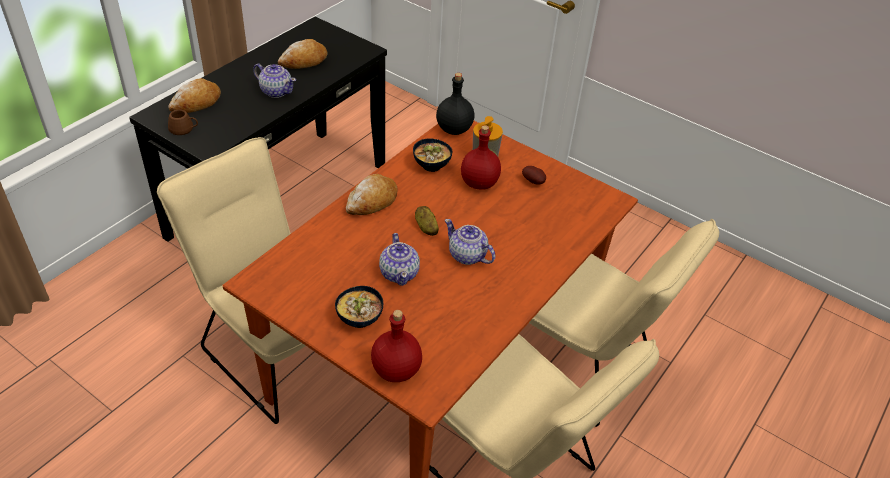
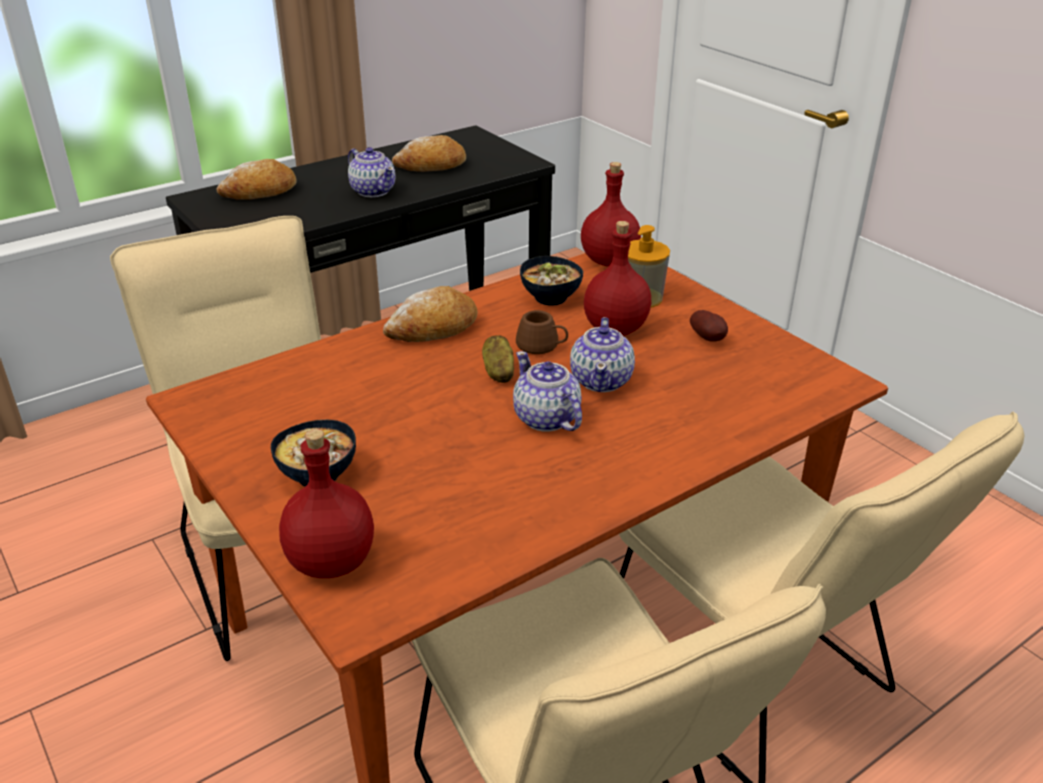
camera: 20 degrees right, 10 degrees down
brown mug [168,110,198,135] -> brown mug moved to [516,310,568,354]
teapot [379,233,420,286] -> teapot moved to [570,317,635,392]
black bottle [436,73,474,135] -> red bottle [581,162,641,266]

